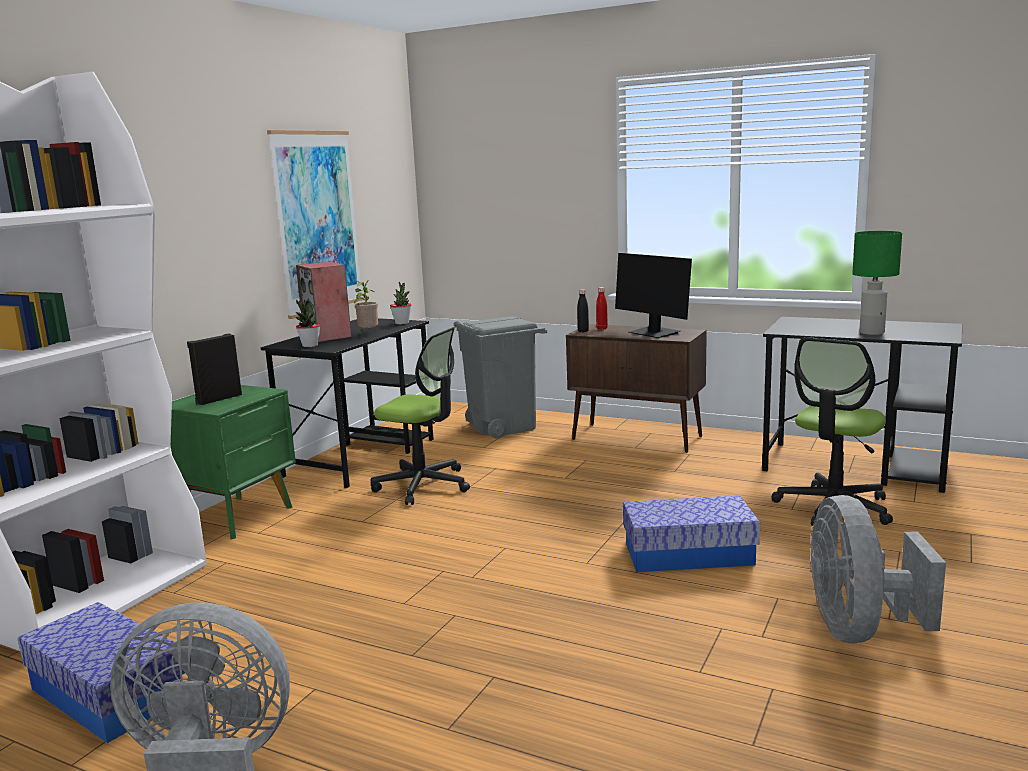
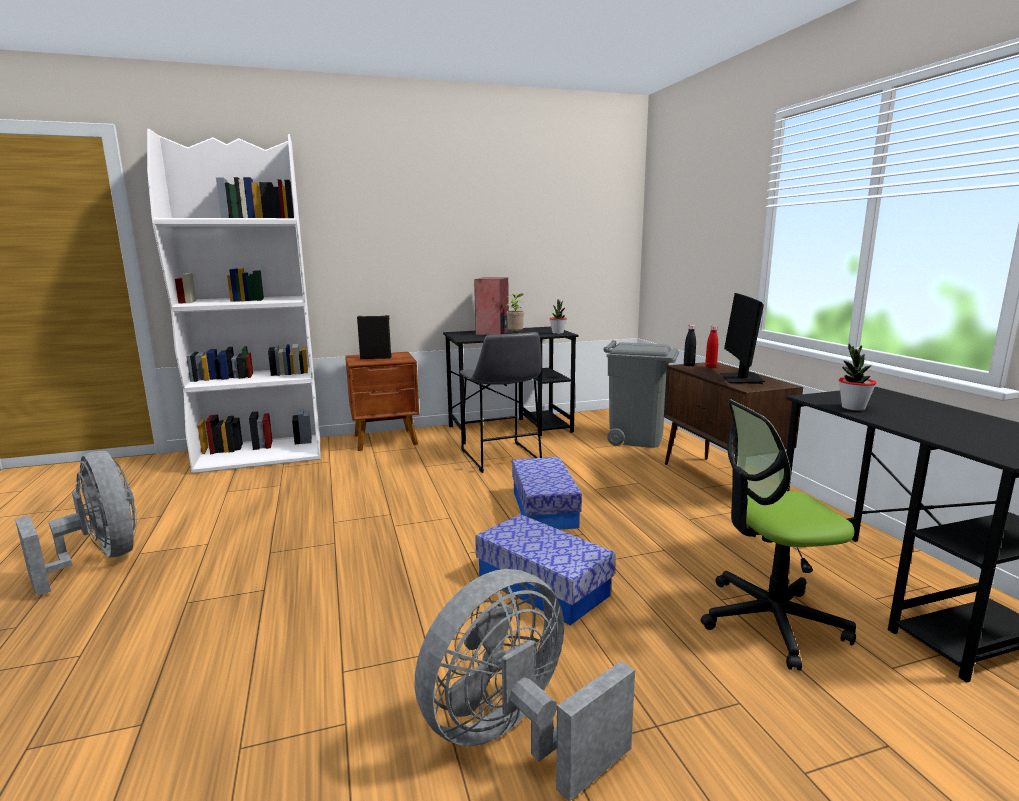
camera: 45 degrees right, 0 degrees up
storage box [18,602,185,743] -> storage box moved to [512,457,582,530]
green nightstand [171,385,296,539] -> brown nightstand [345,352,419,451]
picture [267,130,364,319] -> none
potted plant [296,299,320,347] -> potted plant moved to [839,343,876,411]
office chair [371,327,470,505] -> grey stool [460,332,542,473]
green table lamp [852,231,902,335] -> none

